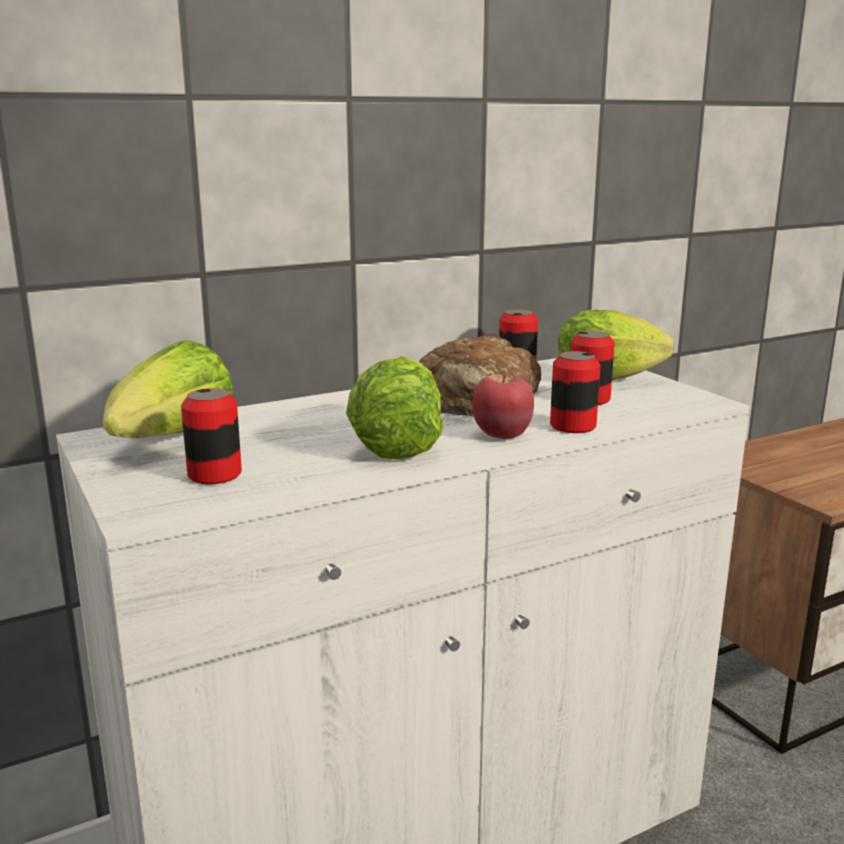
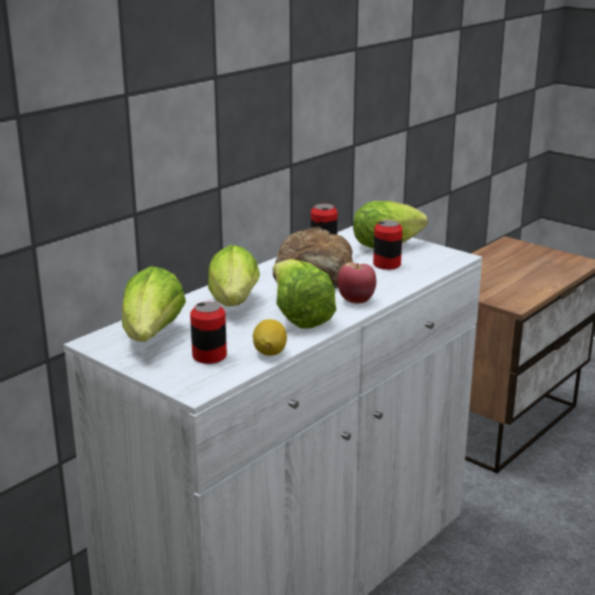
camera: 20 degrees left, 5 degrees up
can [550,351,601,433] -> none
none -> lettuce [208,245,260,306]
none -> lemon [253,319,287,356]

